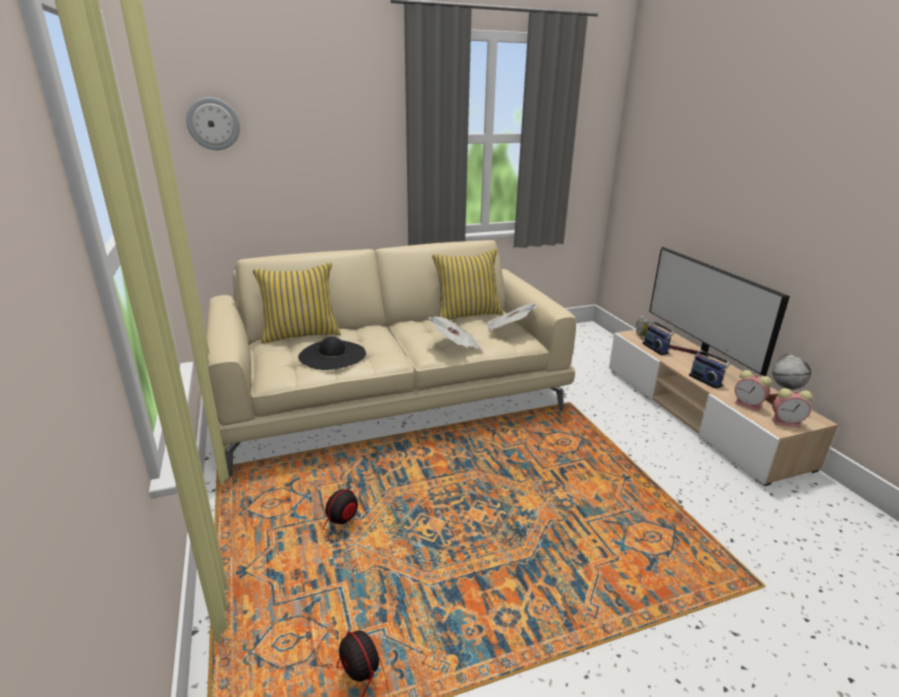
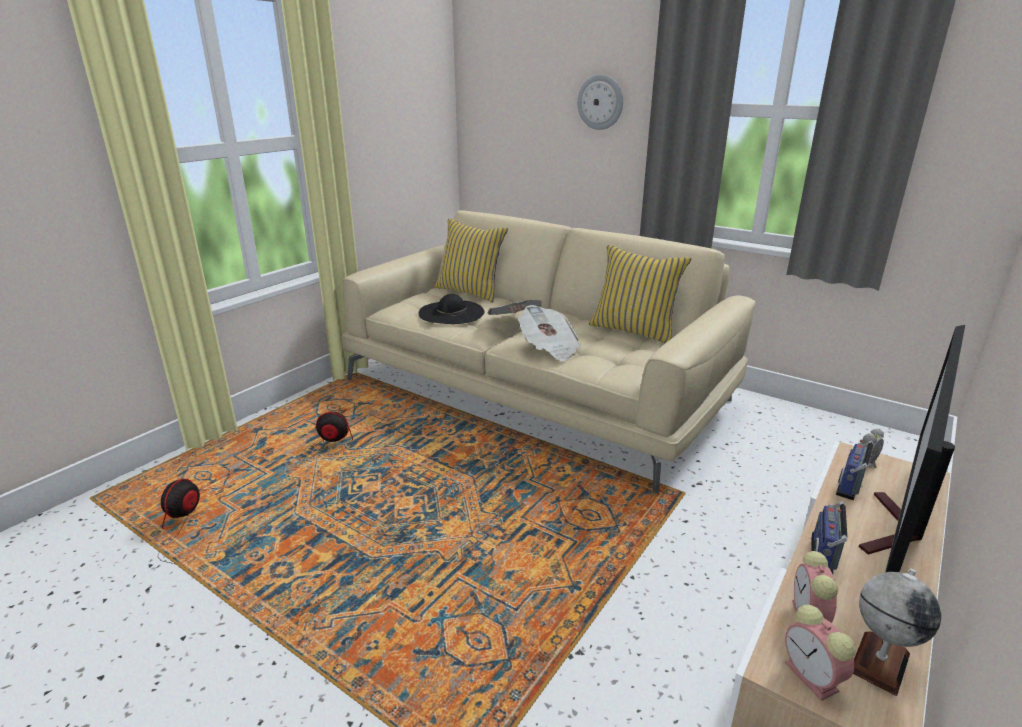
camera: 55 degrees right, 0 degrees up
wall clock [186,97,240,150] -> wall clock moved to [577,74,623,130]
newspaper [487,303,537,331] -> newspaper moved to [488,300,542,315]

